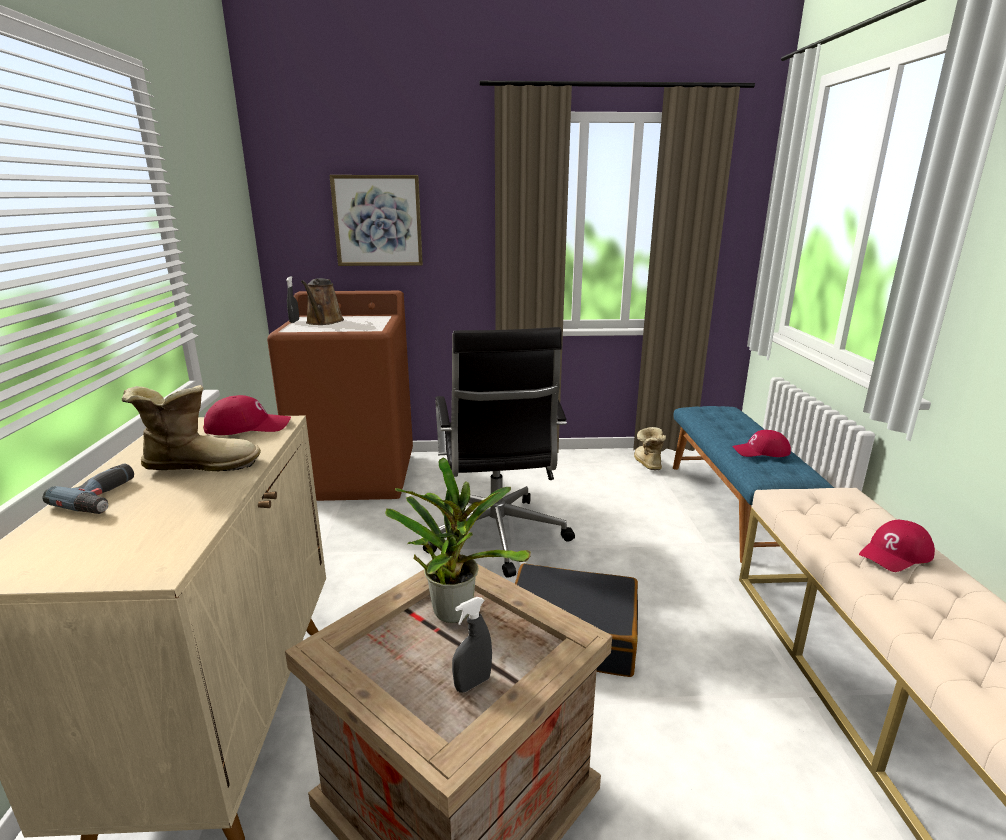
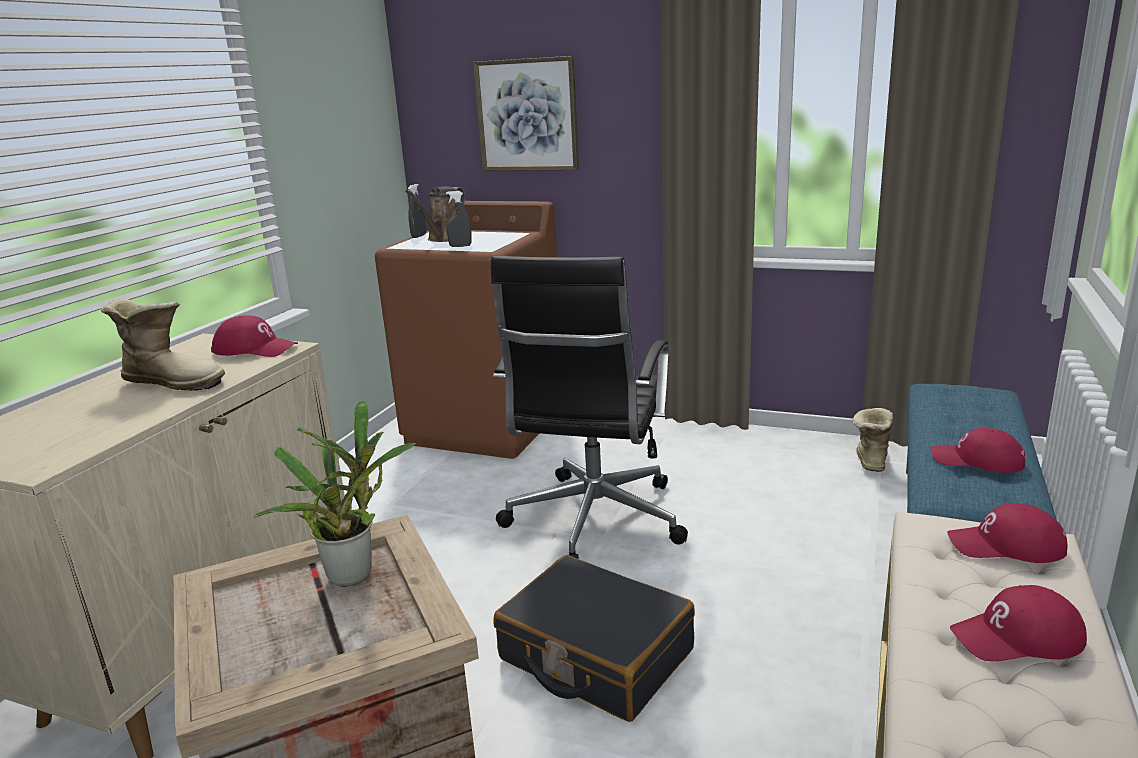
camera: 25 degrees right, 0 degrees up
power drill [42,464,134,514] -> none
grey spray bottle [452,597,492,693] -> grey spray bottle moved to [446,191,472,247]
none -> red cap [947,504,1067,563]

